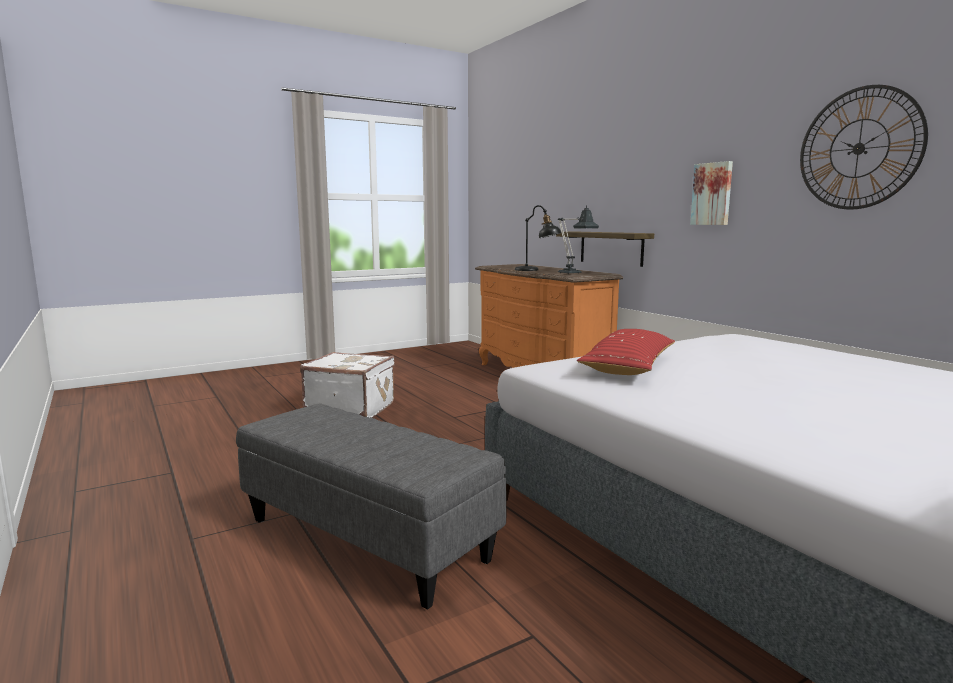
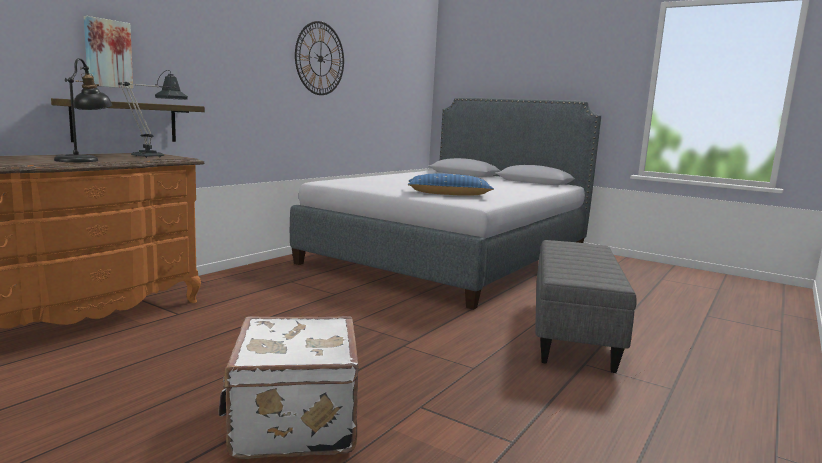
camera: 115 degrees left, 0 degrees up
red pillow [577,329,675,375] -> blue pillow [408,174,494,196]
picture [690,161,733,225] -> picture moved to [84,16,133,89]

